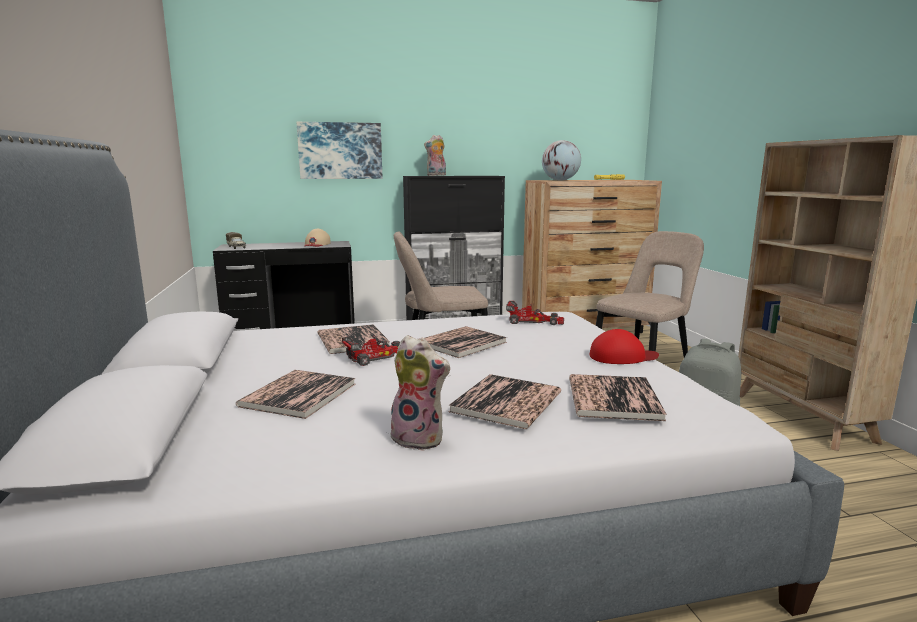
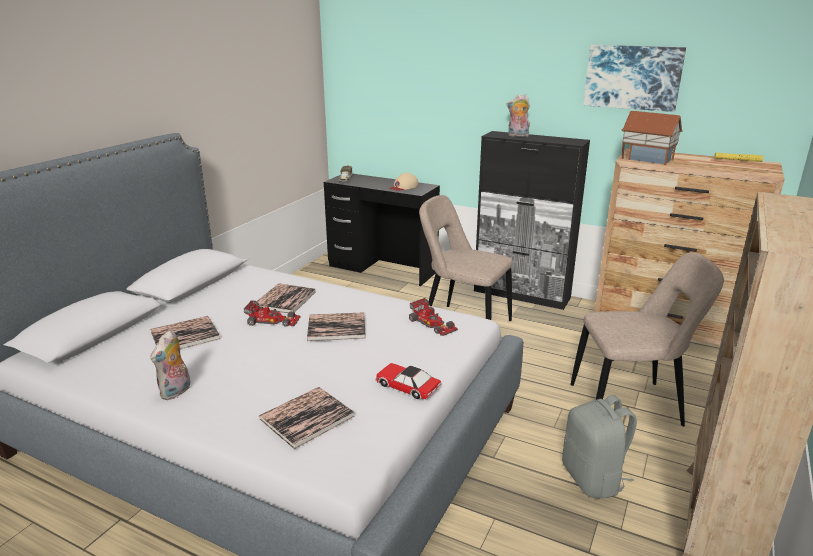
camera: 40 degrees right, 10 degrees up
picture [297,122,382,179] -> picture moved to [583,45,686,112]
plush toy [390,335,450,451] -> plush toy turned 45 degrees clockwise [151,330,190,400]
book [448,374,561,429] -> none
globe [542,140,581,181] -> toy house [621,111,683,165]
red cap [589,329,659,364] -> toy car [375,363,441,399]

